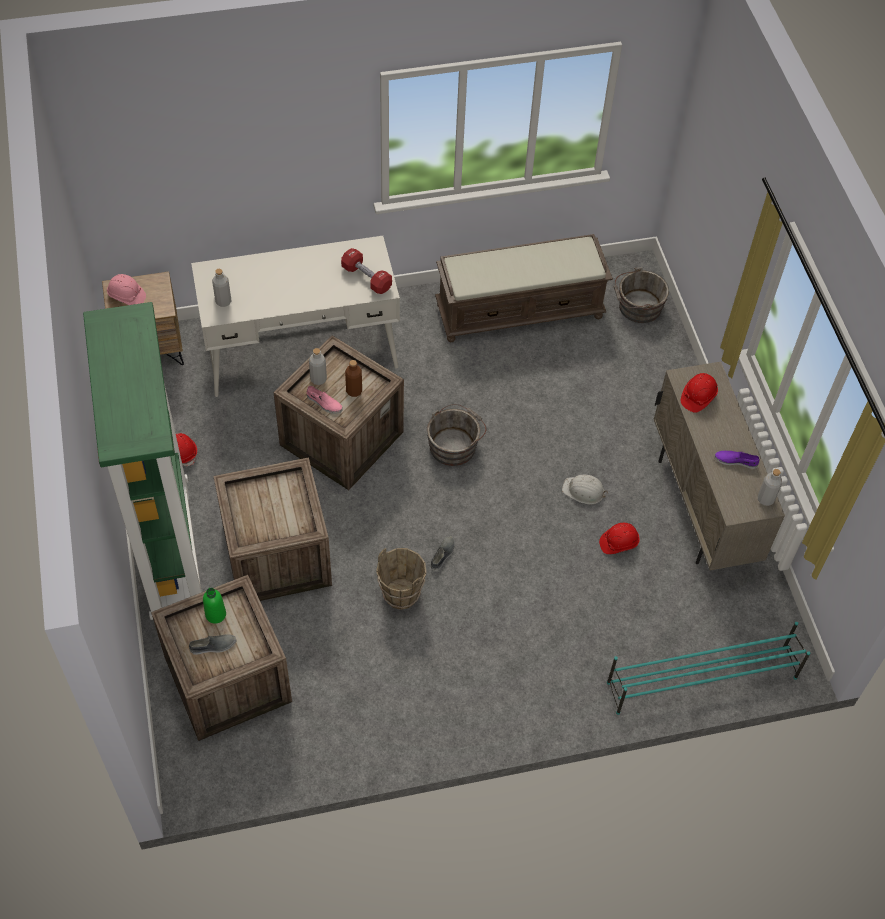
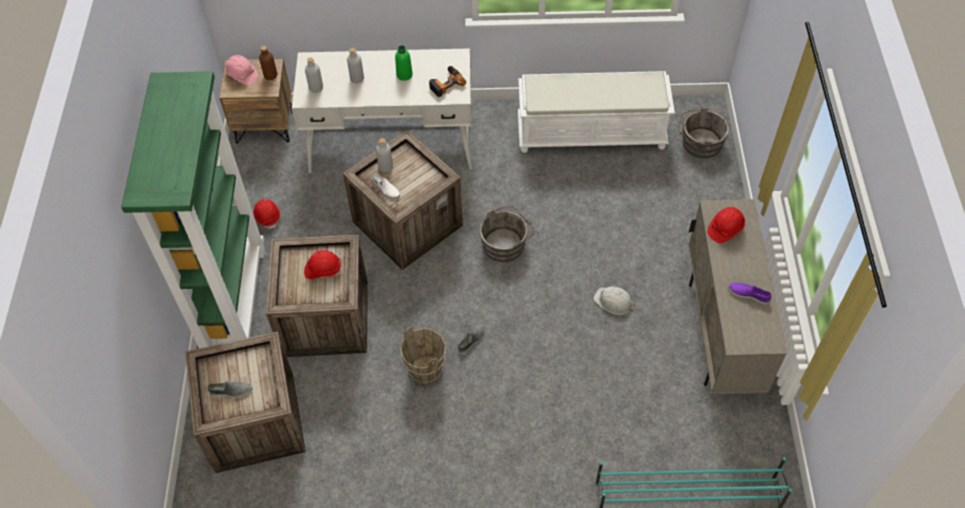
camera: 15 degrees right, 0 degrees up
green bottle [203,588,226,624] -> green bottle moved to [395,45,413,81]
pink shoe [307,386,343,414] -> white shoe [371,171,400,199]
red dumbbell [341,248,392,294] -> power drill [429,66,466,97]
brown bottle [345,360,362,397] -> brown bottle moved to [259,46,277,80]
brown bench [435,234,613,342] -> white bench [518,71,675,153]
red hard hat [599,523,640,554] -> red hard hat moved to [304,250,343,279]
grey bottle [758,469,782,506] -> grey bottle moved to [347,48,364,83]

